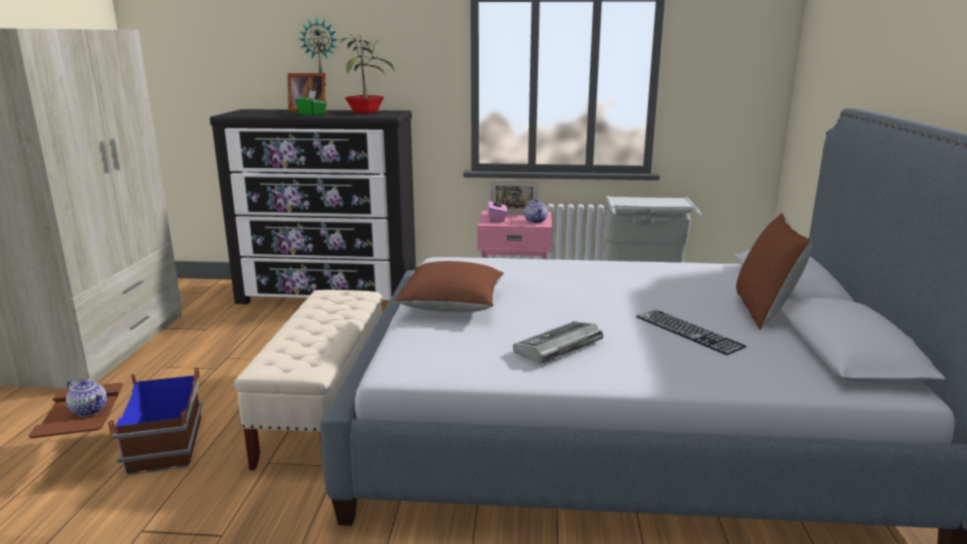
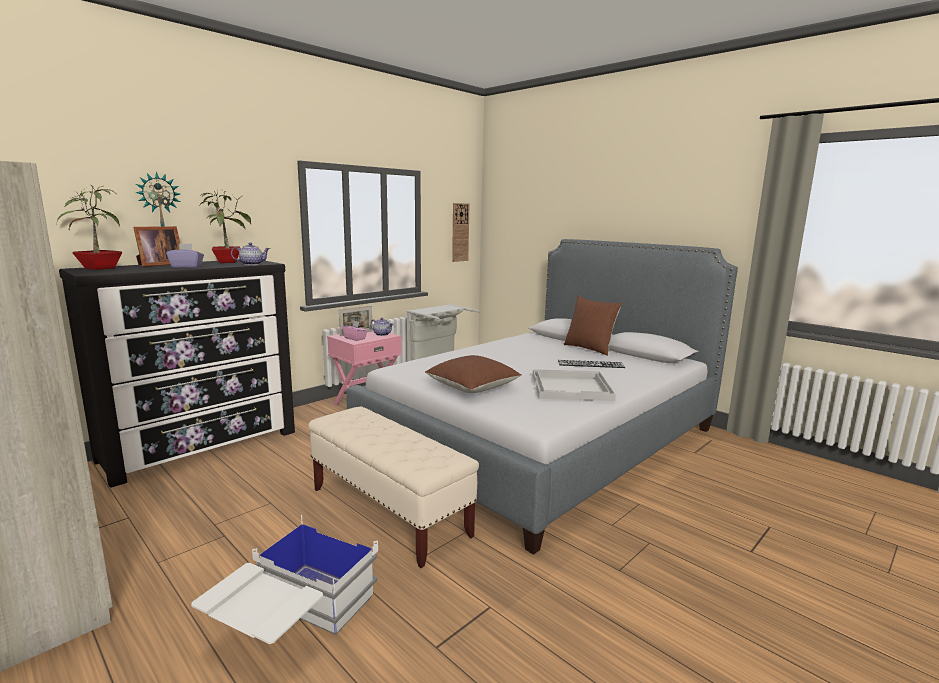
camera: 50 degrees left, 5 degrees down
brown storage box [29,367,203,475] -> white storage box [191,515,378,644]
teapot [66,379,107,416] -> teapot moved to [231,242,270,265]
green tissue box [295,91,327,116] -> purple tissue box [166,243,204,268]
keyboard [513,321,603,363] -> white tray [533,369,616,401]
none -> potted plant [57,186,122,270]
none -> wall clock [452,203,469,262]

